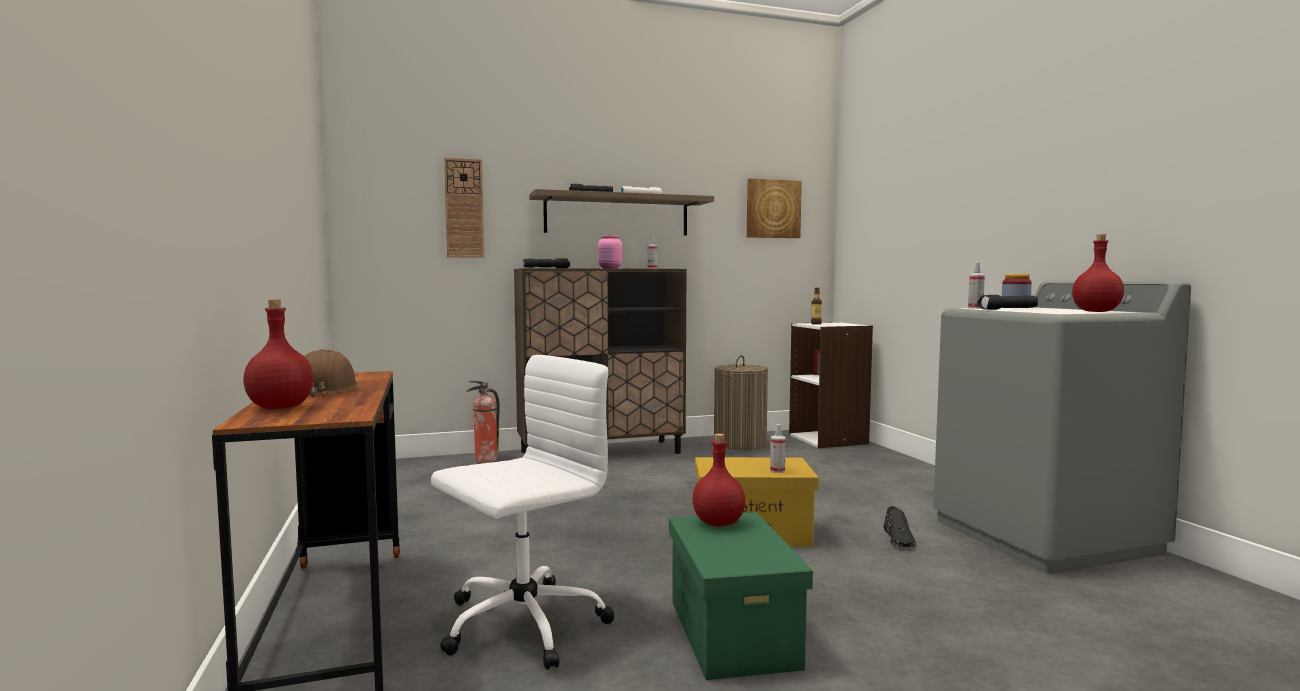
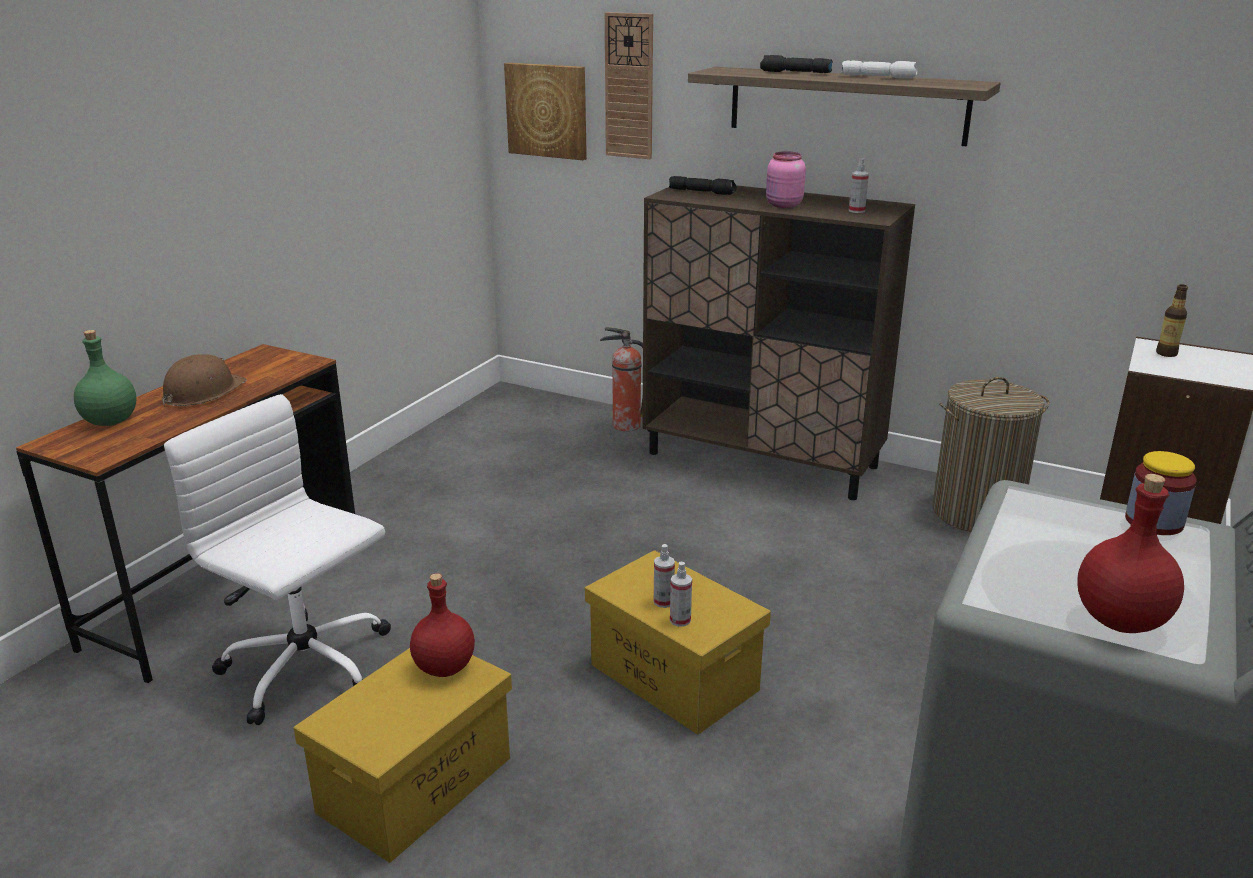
camera: 45 degrees right, 20 degrees up
red bottle [243,299,313,409] -> green bottle [74,330,137,426]
white office chair [431,355,614,670] -> white office chair turned 150 degrees counterclockwise [164,394,391,725]
green storage box [669,512,813,680] -> yellow storage box [294,648,512,863]
picture [747,178,802,238] -> picture moved to [504,63,587,160]
black shoe [883,506,916,547] -> none
spray bottle [968,263,985,308] -> spray bottle moved to [654,544,675,608]
black flashlight [977,295,1038,310] -> none

